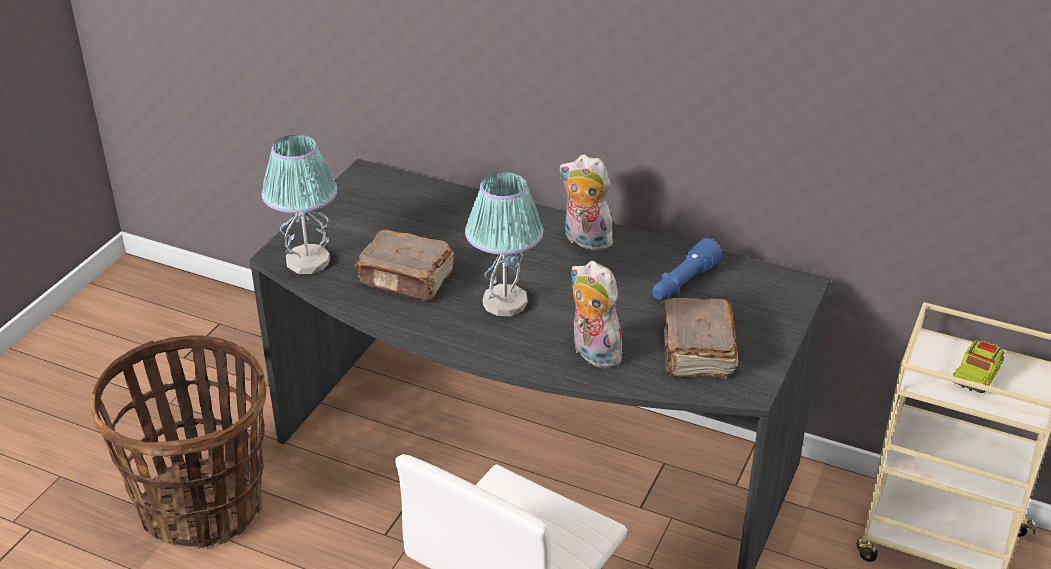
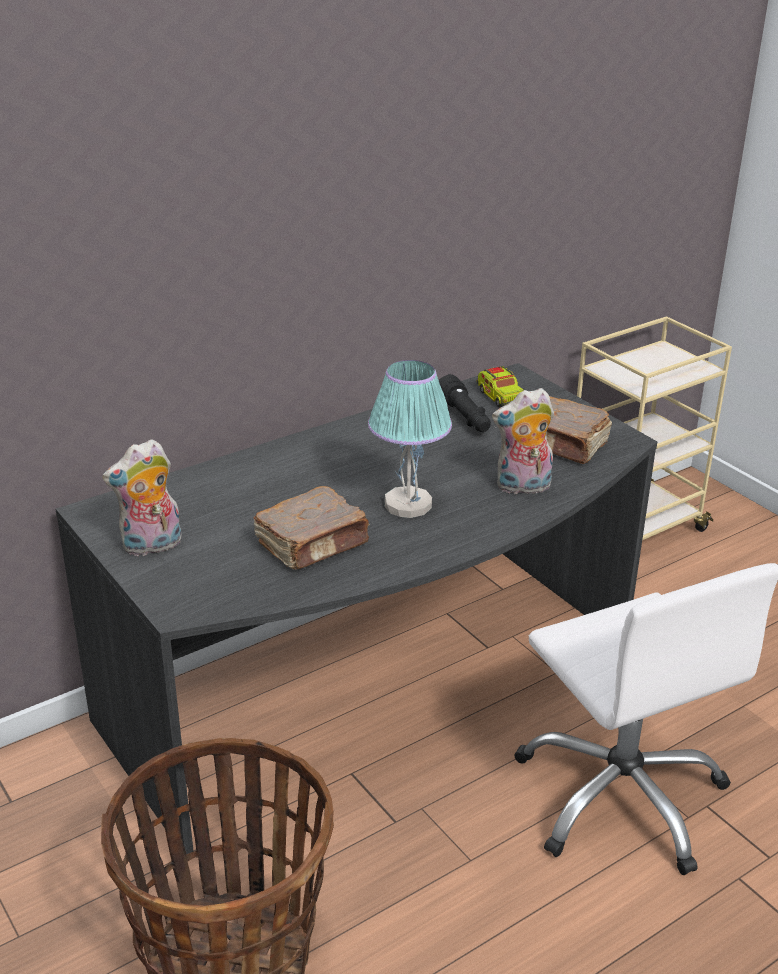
camera: 60 degrees left, 5 degrees down
table lamp [262,135,338,274] -> none
plush toy [559,155,615,251] -> plush toy moved to [102,439,181,556]
blue flashlight [653,238,722,300] -> black flashlight [439,374,491,432]
toy truck [953,339,1005,393] -> toy truck moved to [477,366,524,407]

